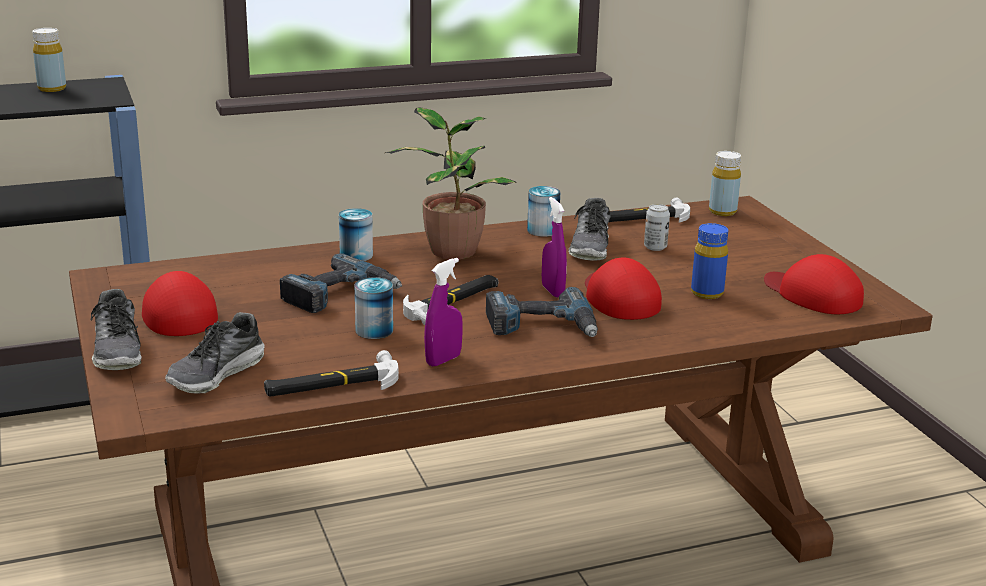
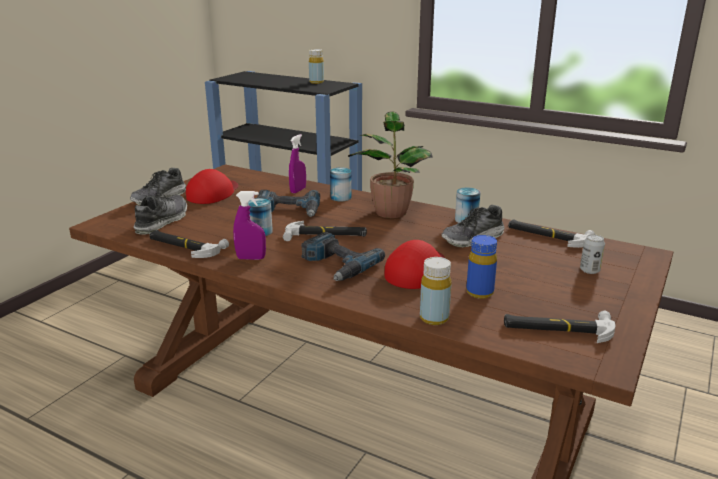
camera: 50 degrees right, 0 degrees up
shoe [165,312,265,393] -> shoe turned 120 degrees clockwise [134,194,187,235]
purple spray bottle [542,197,567,297] -> purple spray bottle moved to [289,134,306,193]
can [644,204,670,251] -> can moved to [580,234,605,274]
yellow bottle [709,151,741,216] -> yellow bottle moved to [420,257,452,325]
red cap [764,254,864,314] -> hammer [504,311,615,343]

